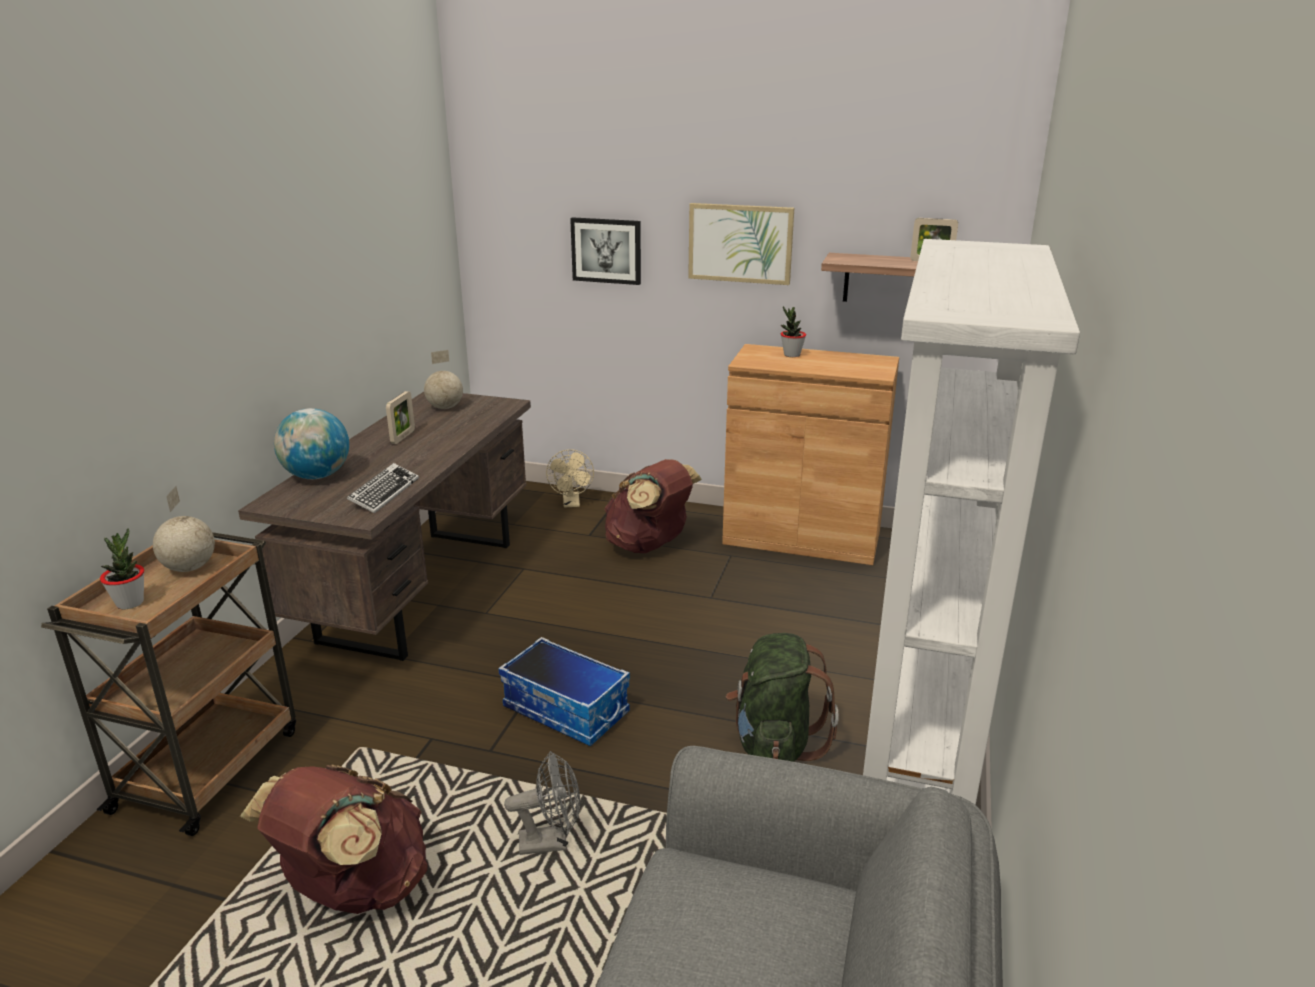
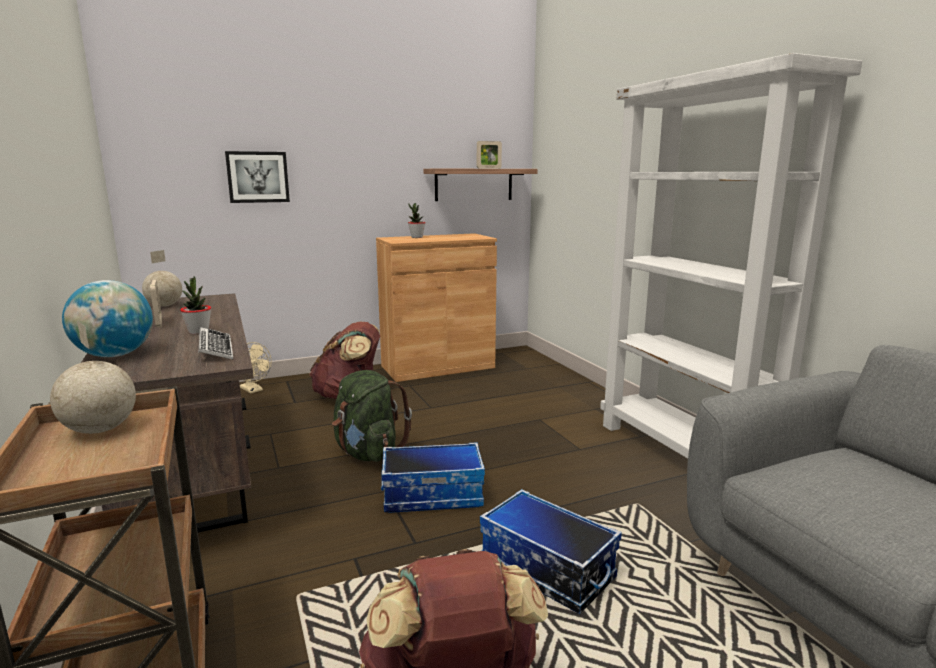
camera: 40 degrees left, 10 degrees down
potted plant [100,528,144,609] -> potted plant moved to [180,276,211,334]
grey fan [504,751,580,855] -> storage box [480,489,622,614]
picture [688,203,794,285] -> none
green backpack [726,633,839,762] -> green backpack moved to [332,370,412,462]

